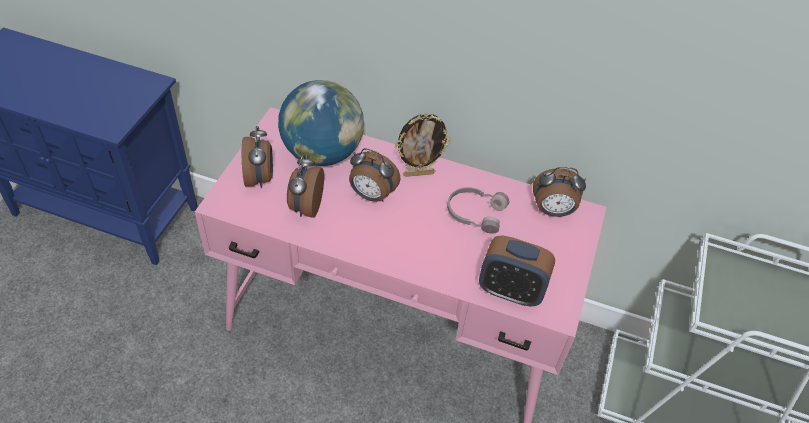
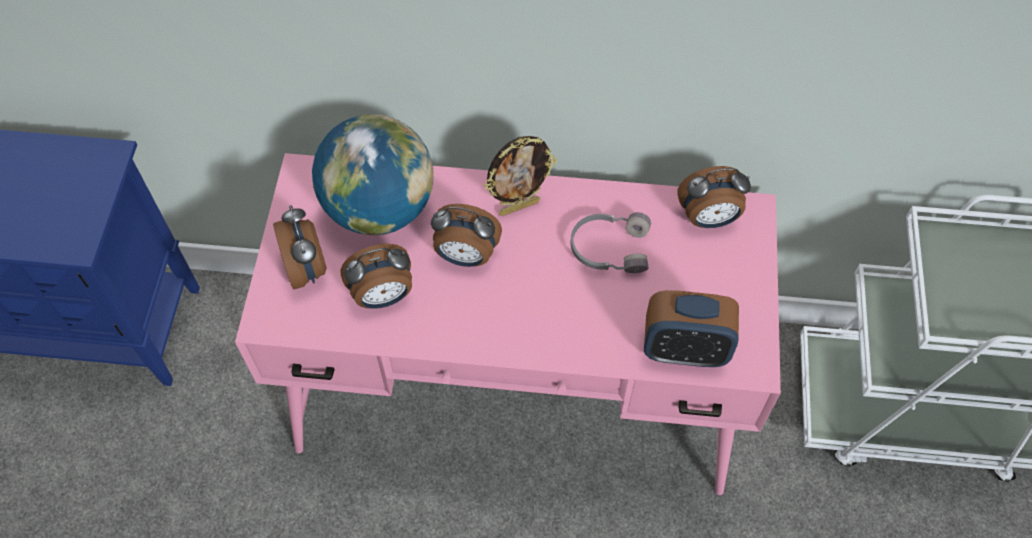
camera: 10 degrees left, 10 degrees up
alarm clock [287,155,324,218] -> alarm clock turned 105 degrees counterclockwise [341,244,412,309]

